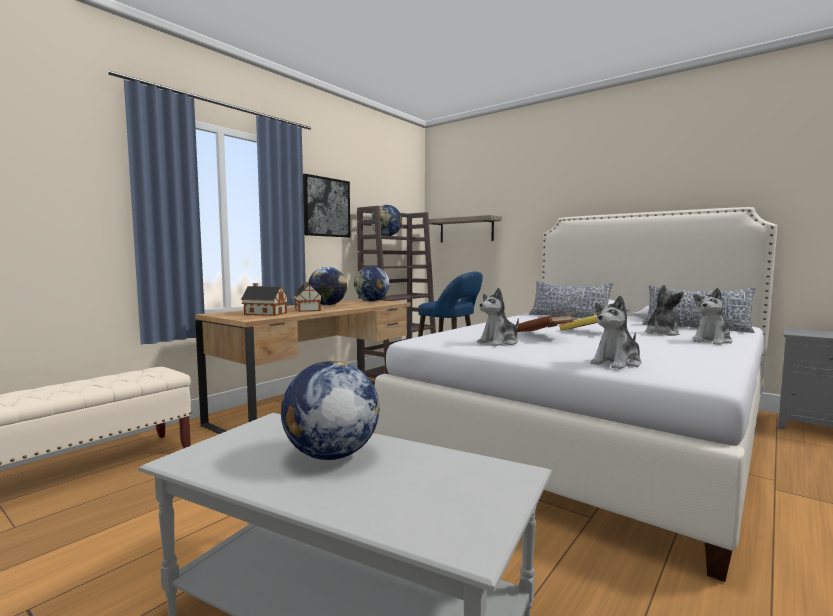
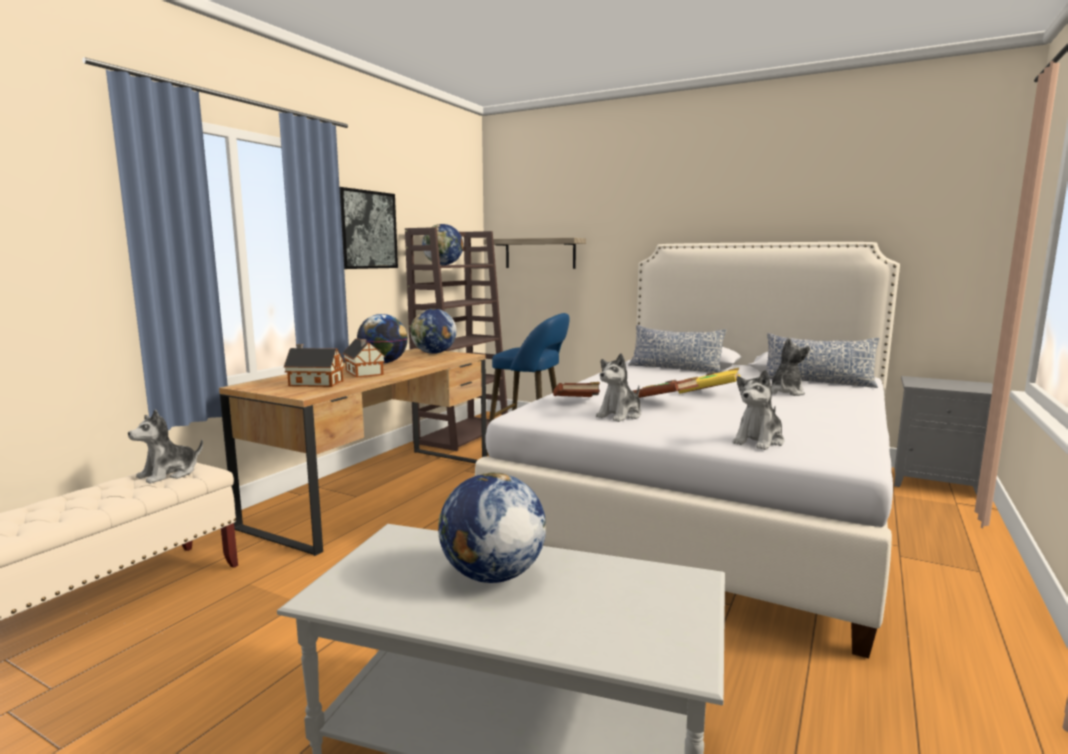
camera: 10 degrees left, 5 degrees up
plush toy [693,288,733,345] -> plush toy moved to [128,409,203,484]
none -> brown book [553,382,600,397]

